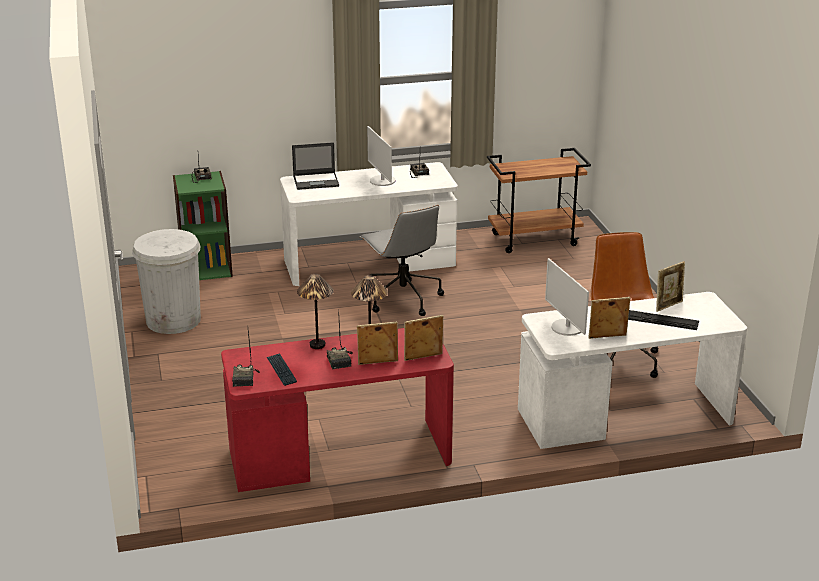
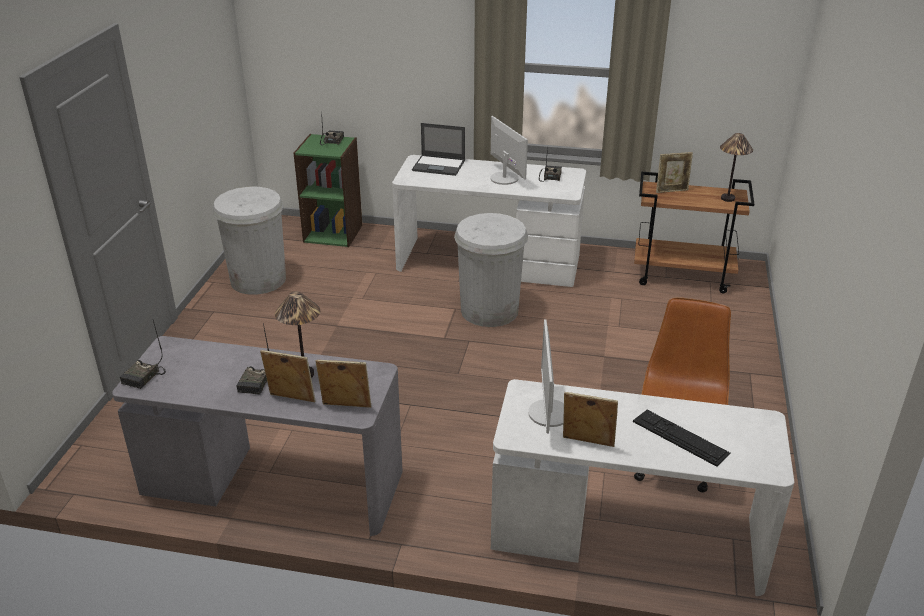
camera: 25 degrees right, 5 degrees up
red desk [221,328,454,492] -> grey desk [112,336,403,536]
keyboard [267,353,297,386] -> none
table lamp [297,274,334,349] -> table lamp moved to [720,133,753,202]
grey office chair [360,205,444,316] -> white trash can [454,213,528,327]
monitor [367,126,395,186] -> monitor turned 150 degrees clockwise [490,116,528,185]
picture frame [656,261,685,312] -> picture frame moved to [656,152,693,193]

